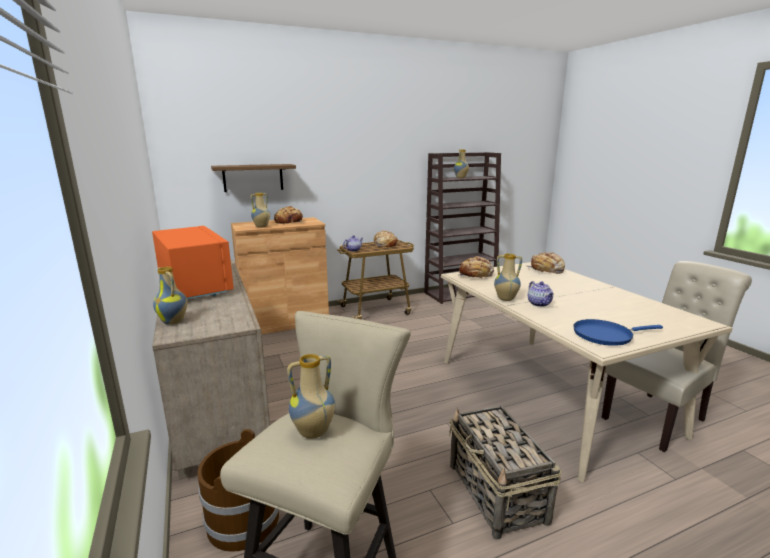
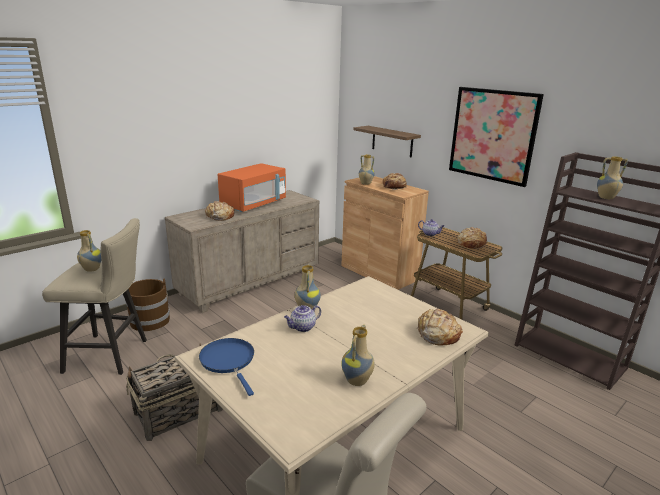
camera: 70 degrees right, 5 degrees up
vase [153,267,187,325] -> vase moved to [341,325,375,386]
bread [459,256,494,278] -> bread moved to [205,201,234,221]
none -> picture [449,87,544,187]

